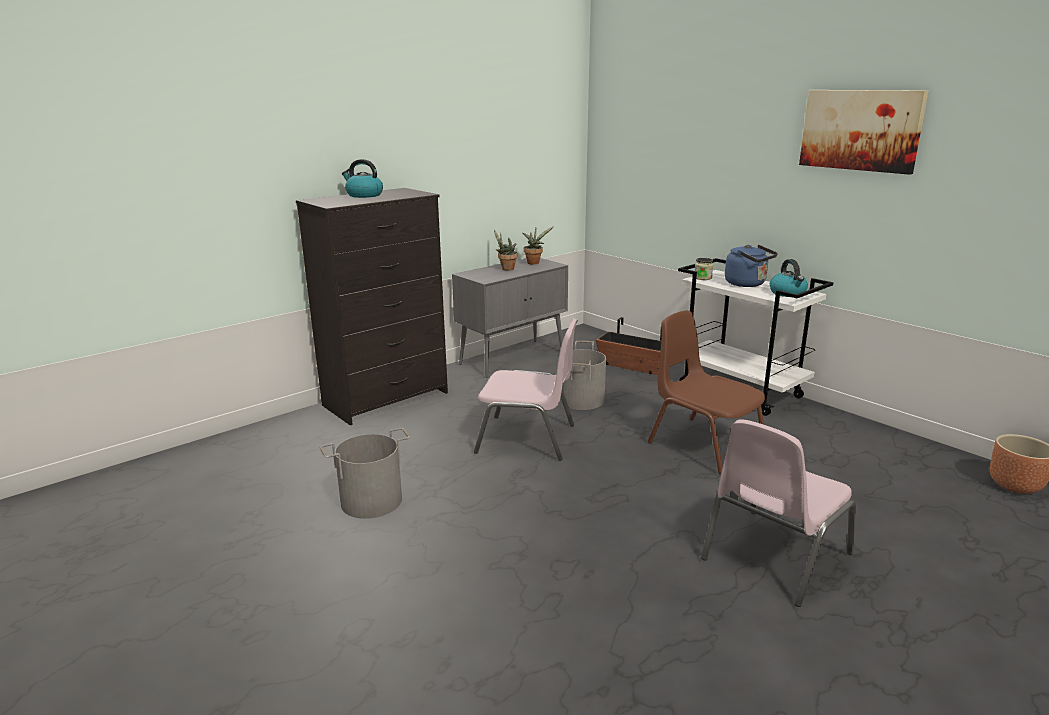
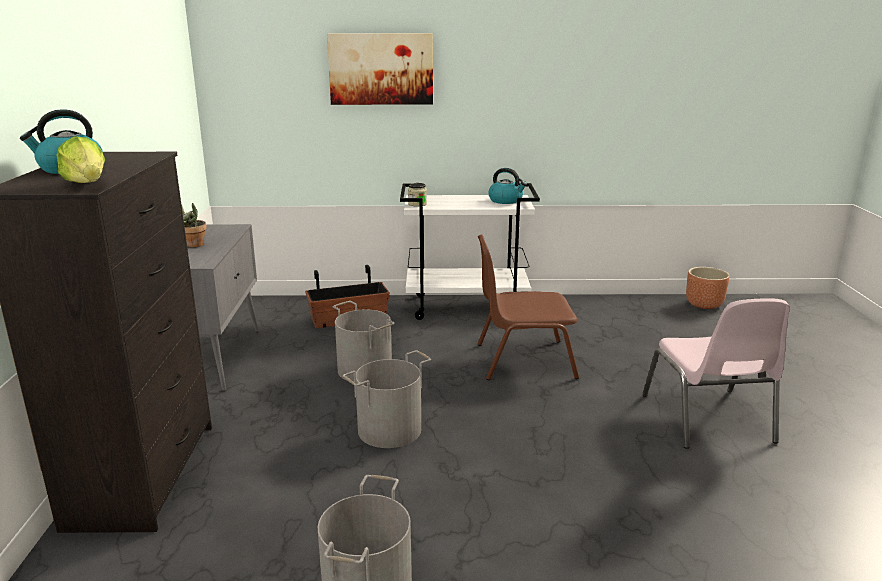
camera: 50 degrees left, 0 degrees up
pink chair [474,318,578,461] -> grey bucket [343,350,431,448]
potted plant [523,226,554,264] -> none
blue kettle [725,245,778,287] -> none
picture [799,90,928,175] -> picture moved to [327,33,433,105]
none -> lettuce [56,136,105,183]

